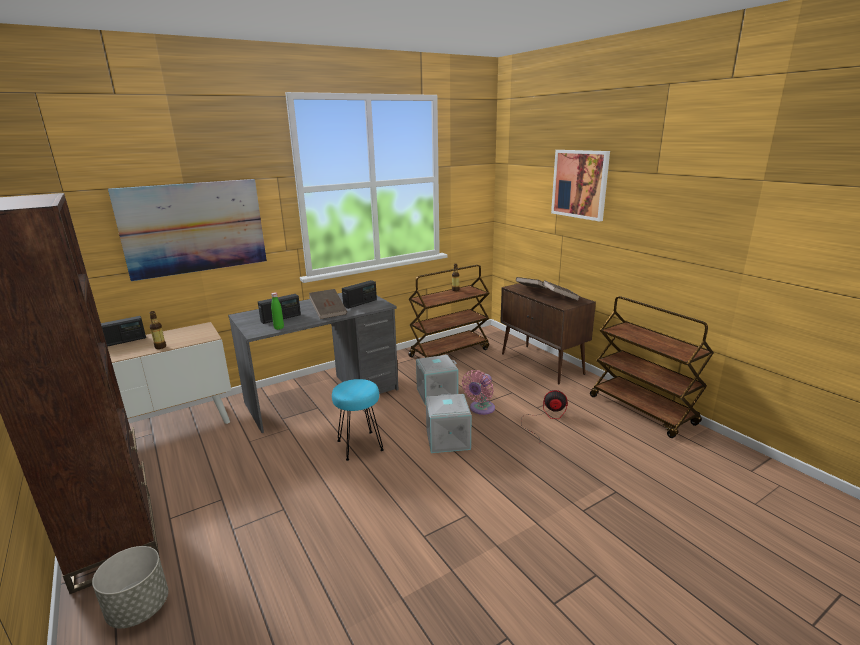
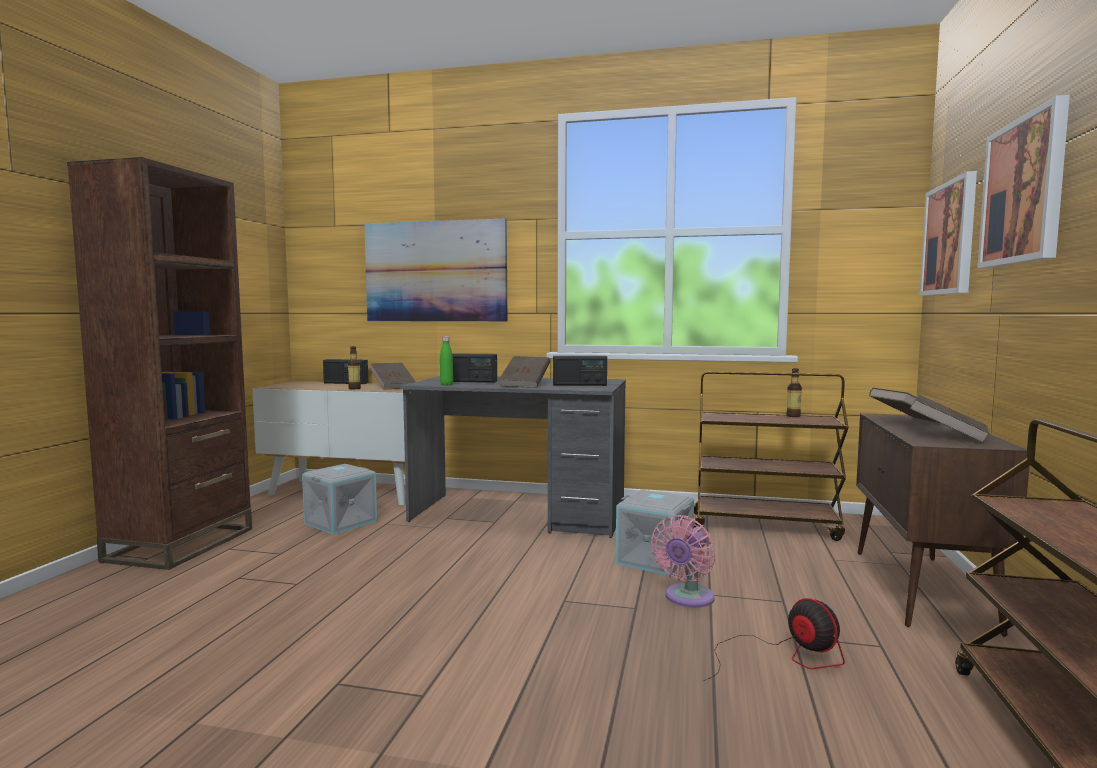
camera: 45 degrees right, 15 degrees down
grey planter [92,546,168,628] -> none
turquoise stool [332,379,384,461] -> none
grey storage box [426,393,472,453] -> grey storage box moved to [302,464,377,535]
pink fan [462,370,495,415] -> pink fan turned 45 degrees counterclockwise [651,515,716,608]
none -> brown book [370,363,416,390]
none -> picture [919,171,977,296]

